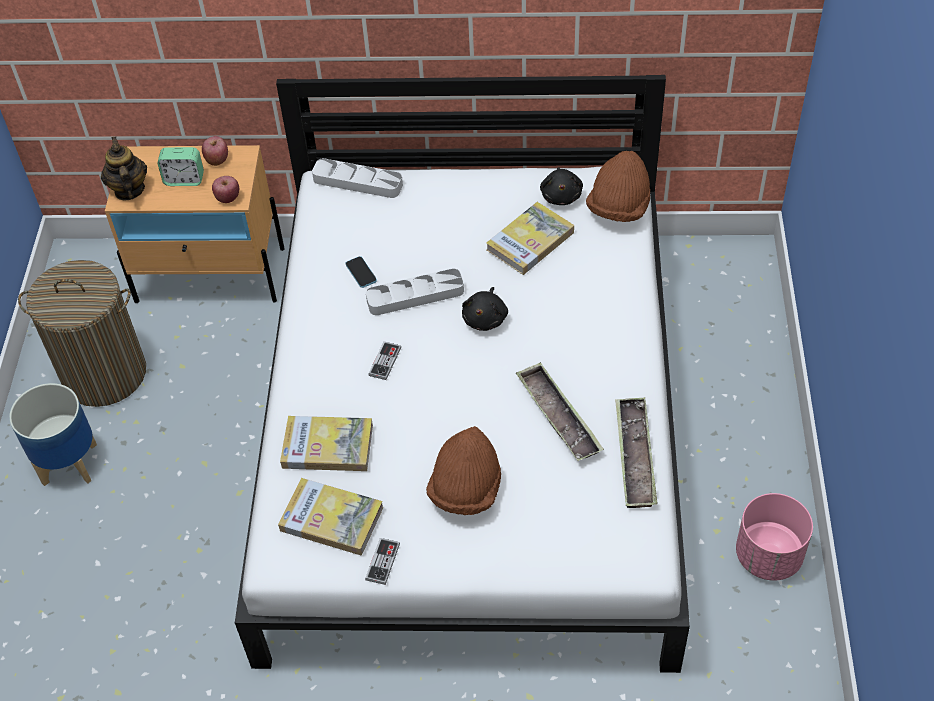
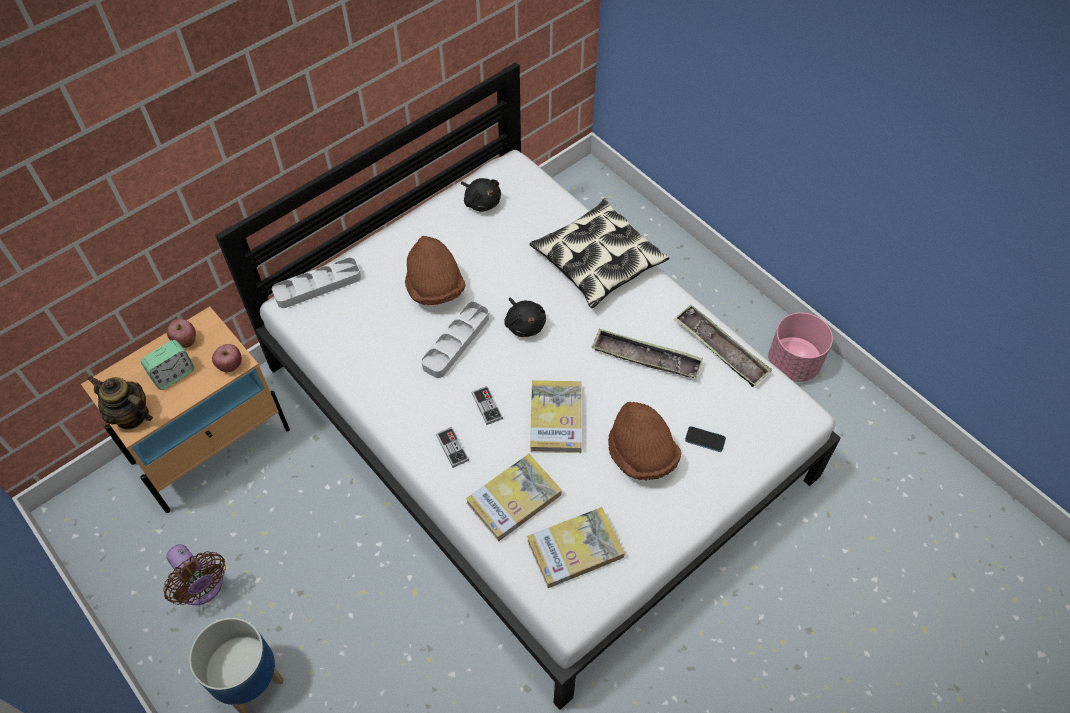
camera: 45 degrees left, 5 degrees up
laundry basket [18,260,146,407] -> brown fan [163,544,226,605]
phone [346,256,377,288] -> phone moved to [685,426,726,452]
game controller [365,538,400,585] -> game controller moved to [436,427,469,468]
book [486,202,574,275] -> book moved to [530,380,582,453]
brown hat [586,151,650,222] -> brown hat moved to [405,236,465,305]
none -> pillow [530,198,669,308]

